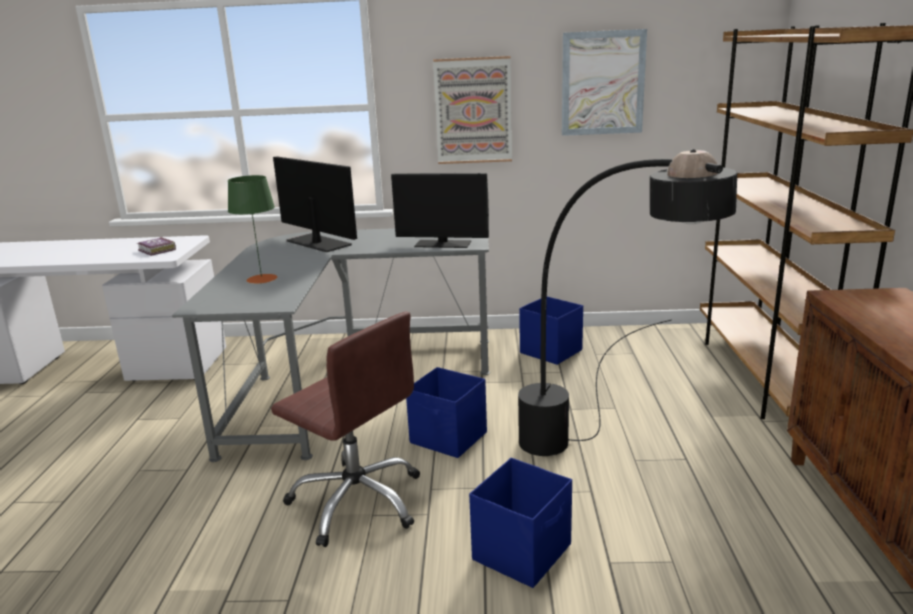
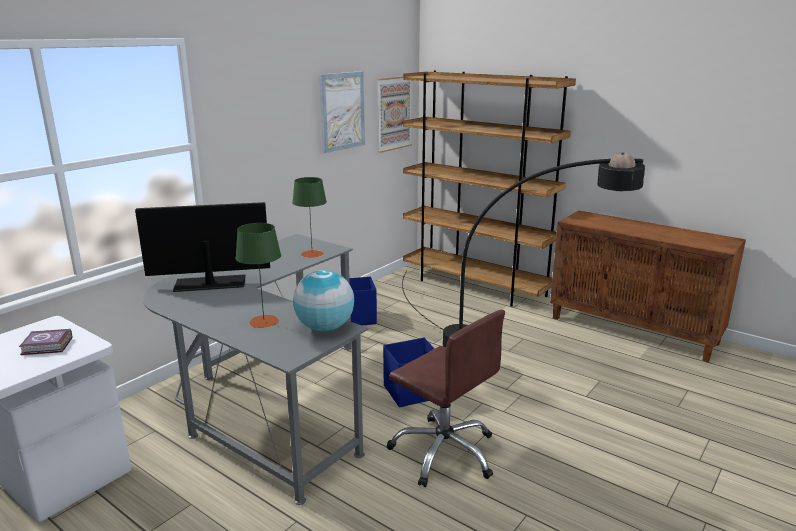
camera: 55 degrees left, 0 degrees up
brown office chair [271,311,420,547] -> brown office chair turned 60 degrees clockwise [387,309,505,487]
monitor [391,173,489,248] -> green table lamp [292,177,327,258]
picture [433,56,512,164] -> picture moved to [377,76,412,153]
blue storage box [469,458,572,588] -> none
none -> globe [293,270,354,331]

